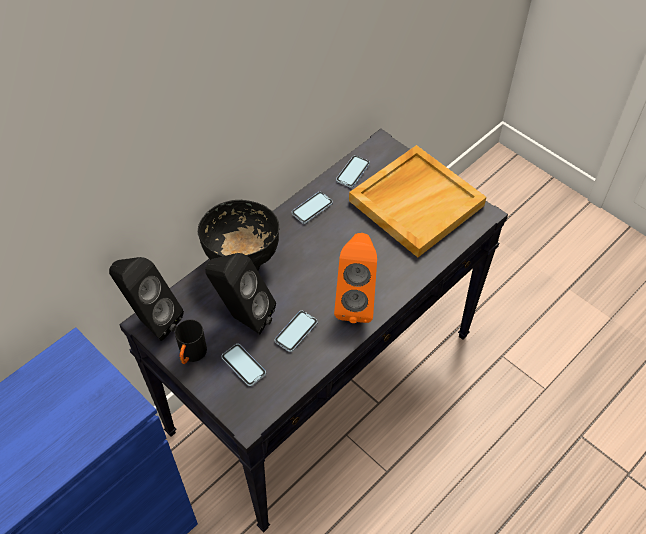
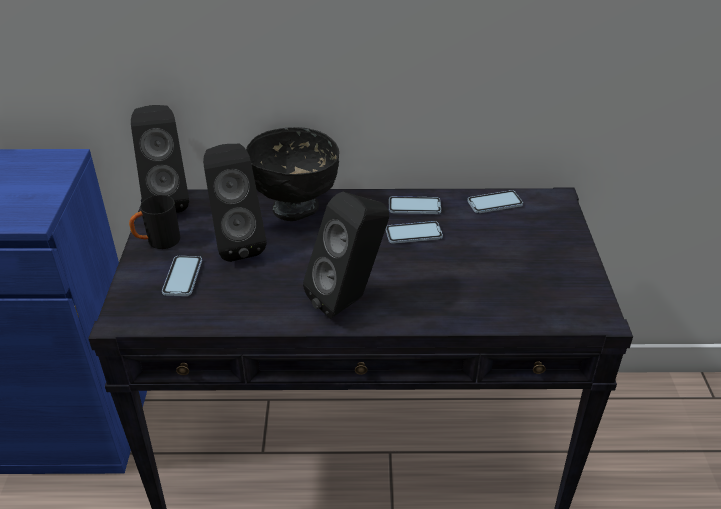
camera: 45 degrees right, 15 degrees down
phone [275,311,318,352] -> phone moved to [386,221,443,244]
orange speaker [334,233,377,323] -> black speaker [303,192,389,319]
beige tray [349,145,486,258] -> none

